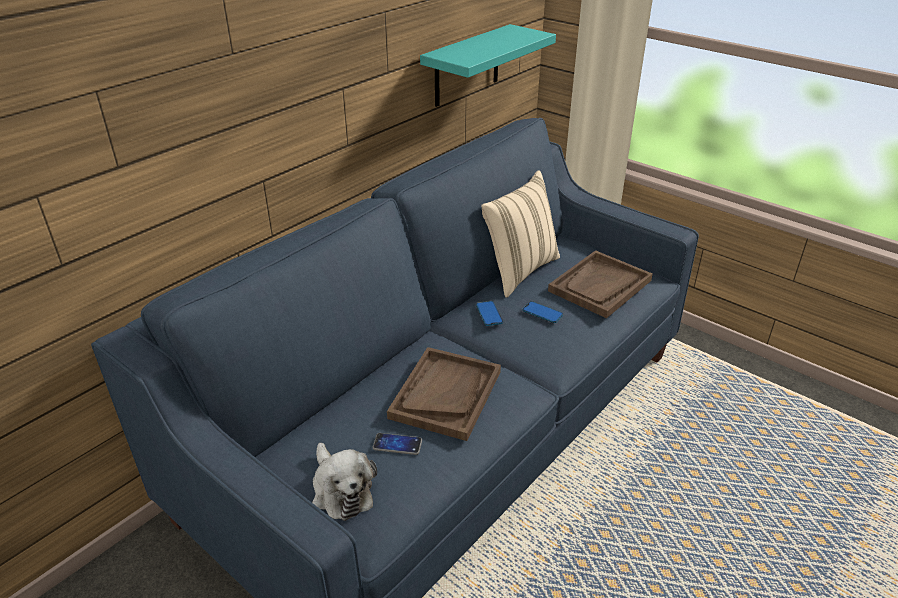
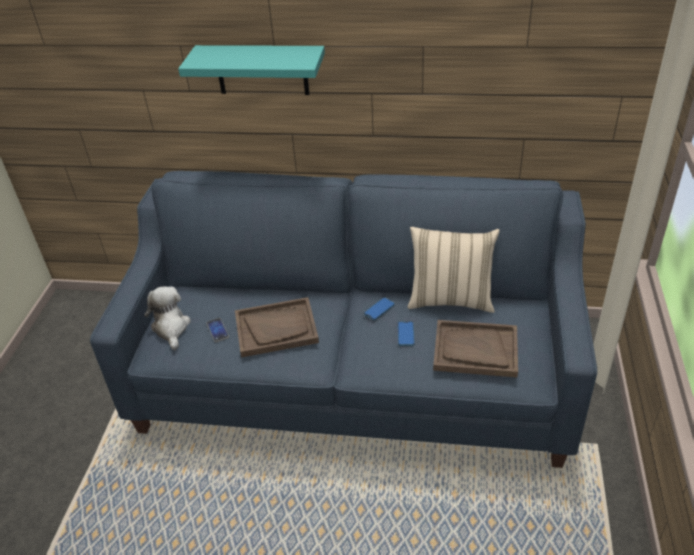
camera: 60 degrees right, 5 degrees up
plush toy [312,443,377,521] -> plush toy turned 135 degrees clockwise [144,286,191,350]
turquoise shelf [420,24,556,107] -> turquoise shelf moved to [178,45,325,95]

